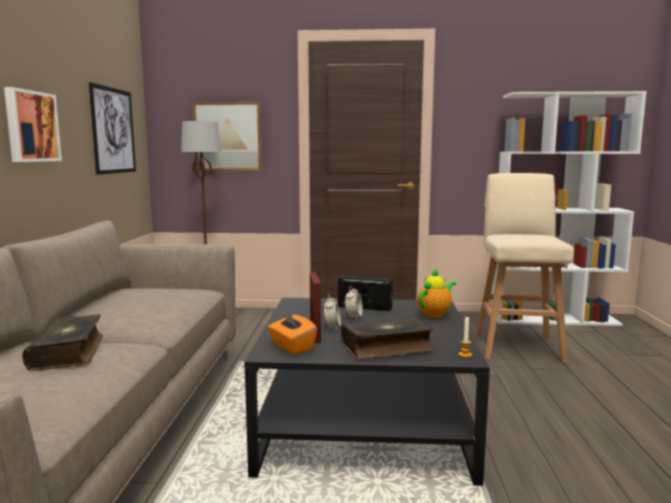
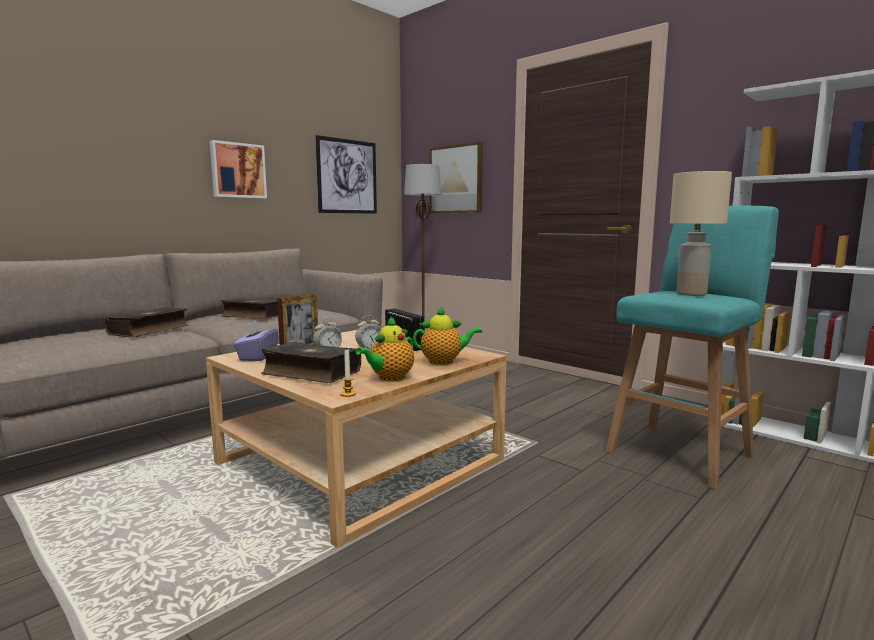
camera: 40 degrees right, 0 degrees up
black coffee table [244,298,490,486] -> beige coffee table [206,330,507,548]
orange tissue box [268,310,317,355] -> purple tissue box [234,320,278,361]
beige stool [476,173,574,363] -> turquoise stool [605,206,779,489]
none -> book [221,298,278,319]
none -> teapot [356,316,414,381]
none -> beige table lamp [670,171,732,296]

